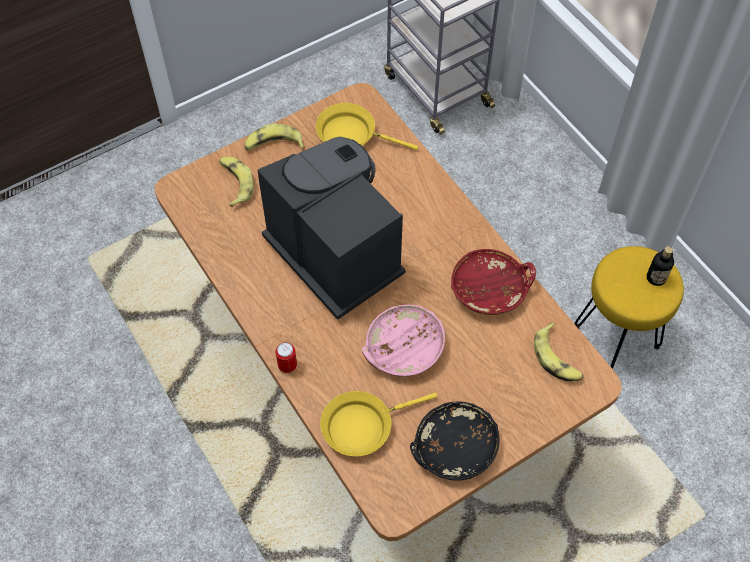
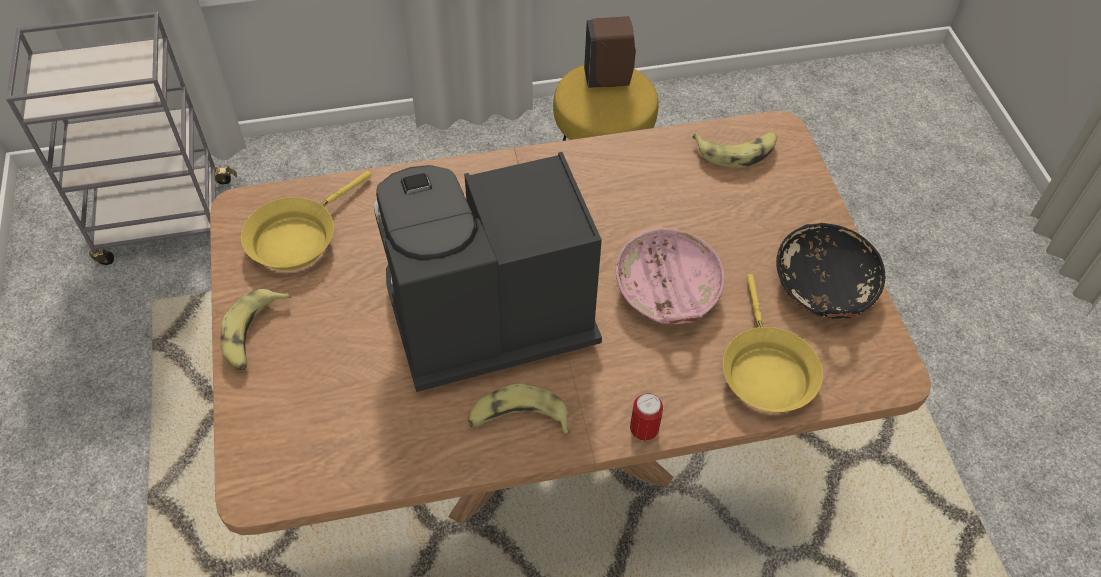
camera: 70 degrees left, 5 degrees down
banana [219,156,254,207] -> banana moved to [468,384,571,436]
red bowl [451,249,536,315] -> none
bottle [647,246,674,286] -> brown soap dispenser [584,16,636,88]

